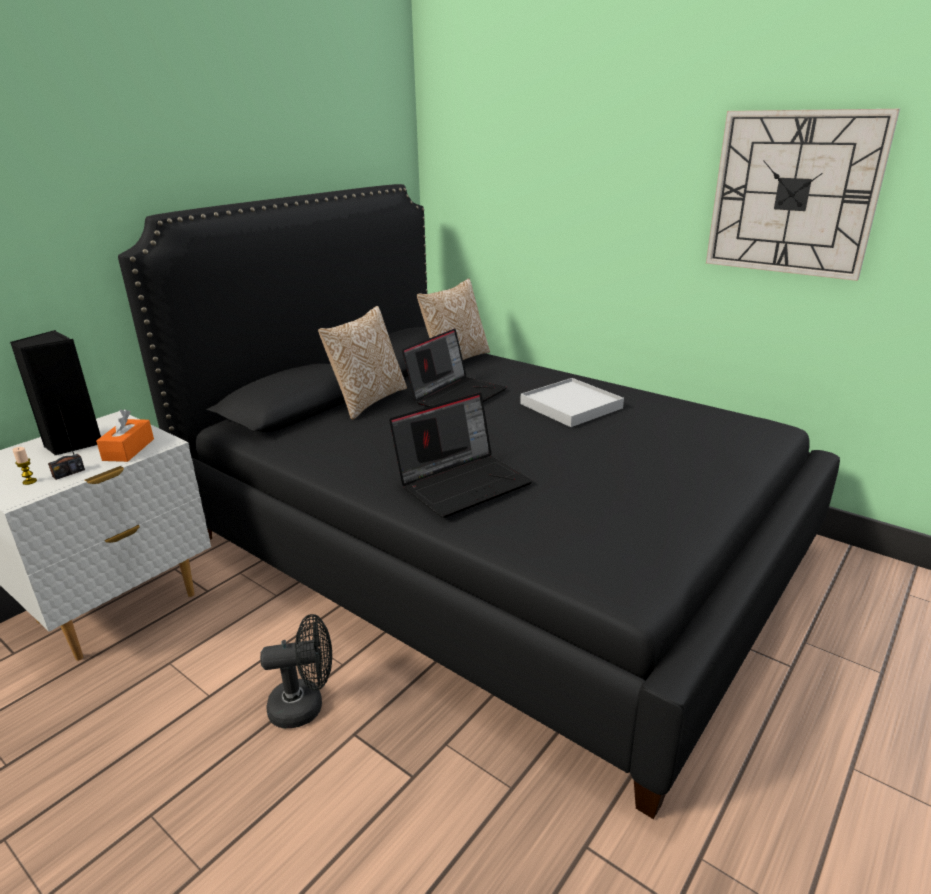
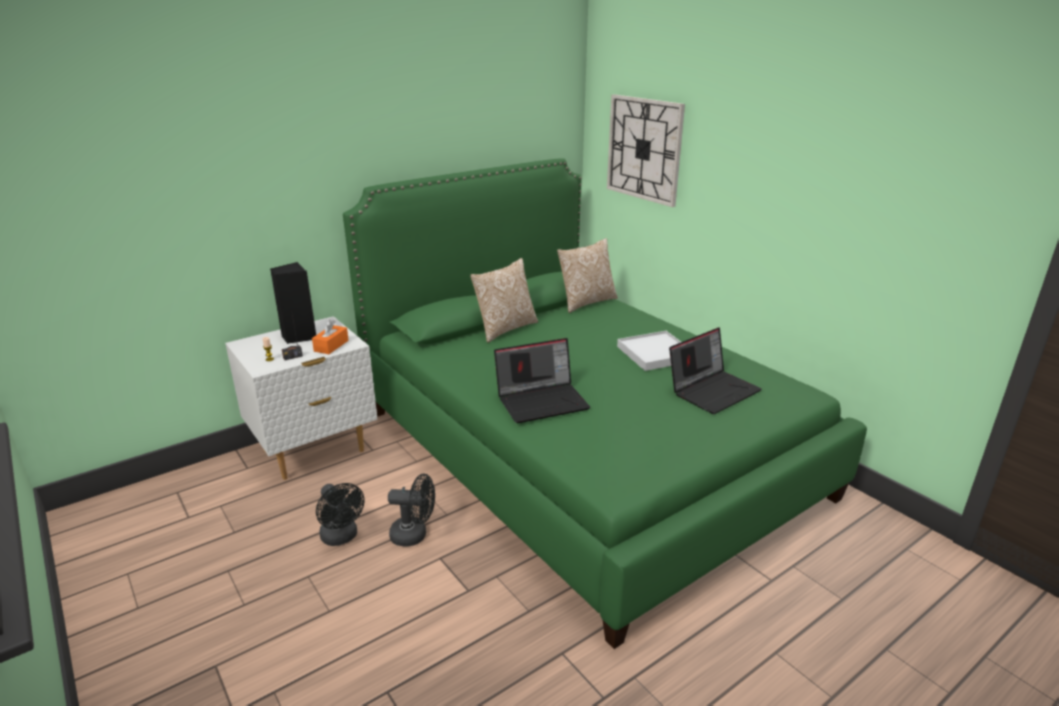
camera: 15 degrees right, 0 degrees up
black bed [118,184,840,819] -> green bed [343,158,867,649]
laptop [402,328,507,407] -> laptop moved to [669,327,762,414]
wall clock [706,109,900,281] -> wall clock moved to [607,94,685,207]
none -> black fan [316,483,365,546]

